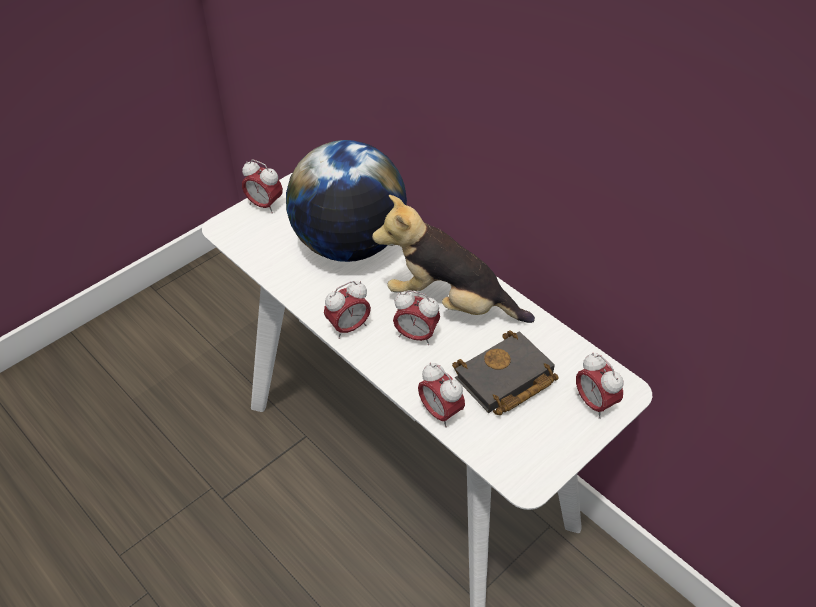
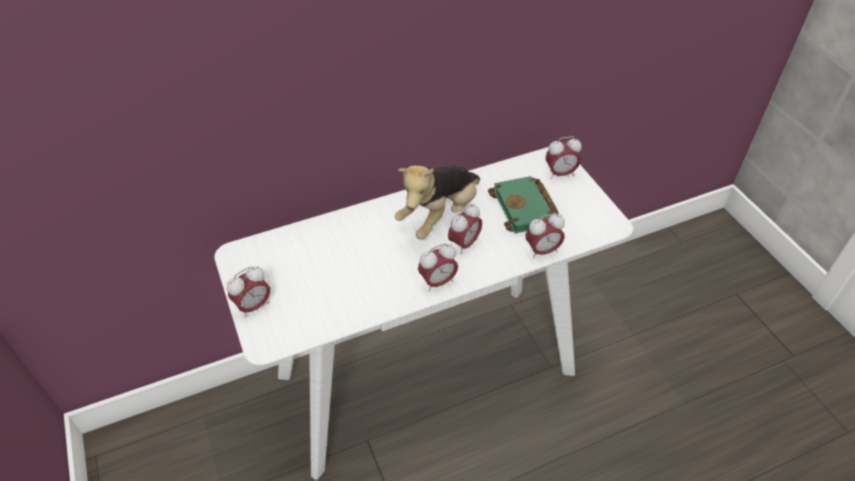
camera: 70 degrees left, 0 degrees up
globe [286,140,407,262] -> none
alarm clock [324,281,371,339] -> alarm clock turned 75 degrees clockwise [418,244,458,292]
black book [452,330,558,415] -> green book [488,176,559,233]

